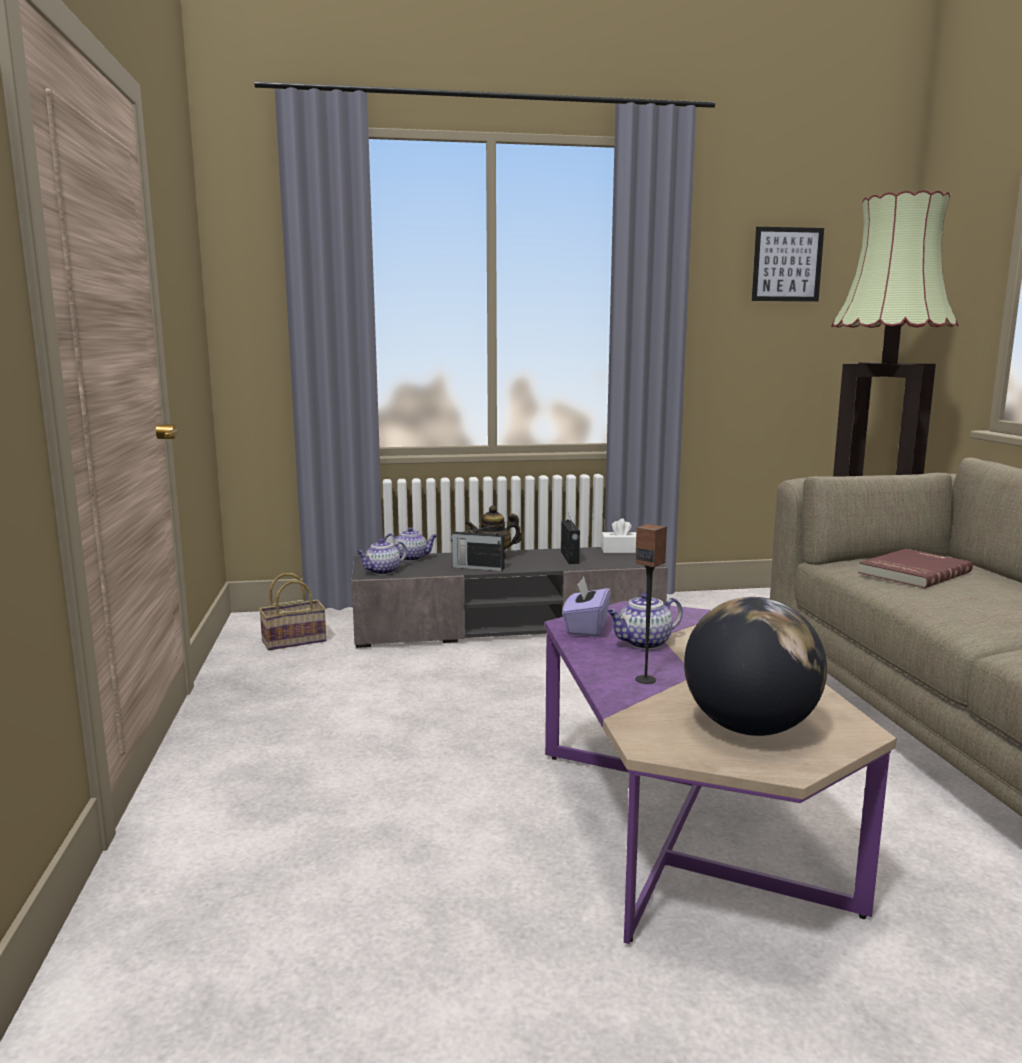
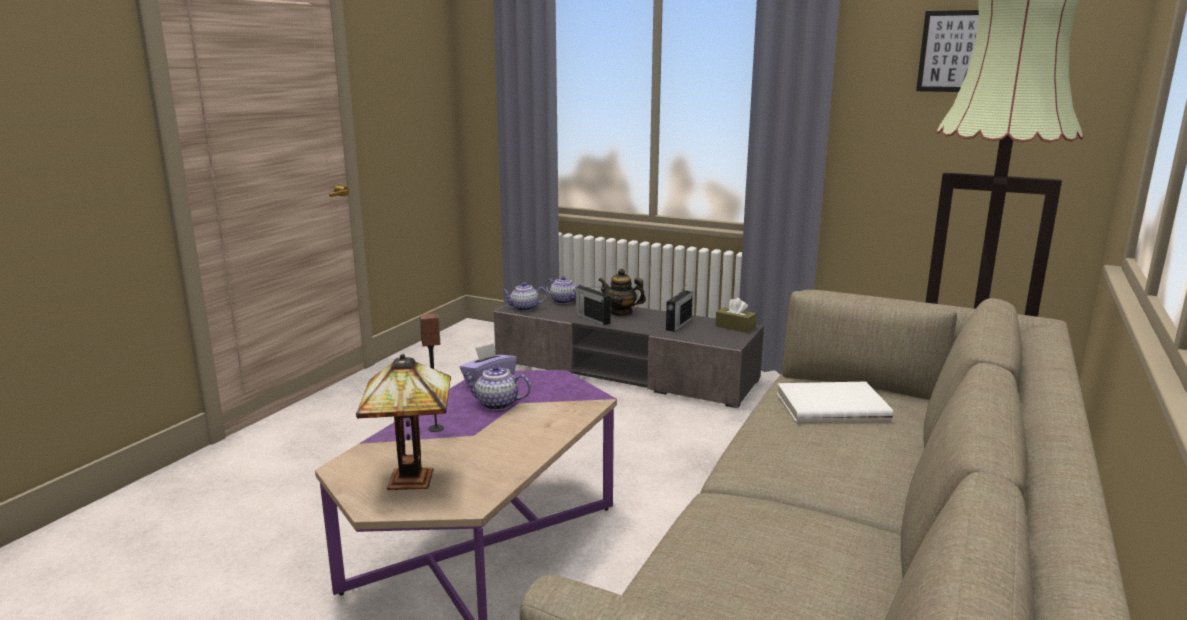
camera: 35 degrees right, 5 degrees up
basket [259,573,326,650] -> none
white tissue box [601,518,636,553] -> brown tissue box [715,298,756,333]
globe [684,597,827,736] -> table lamp [356,354,451,490]
red book [858,549,973,588] -> white book [777,382,893,422]

